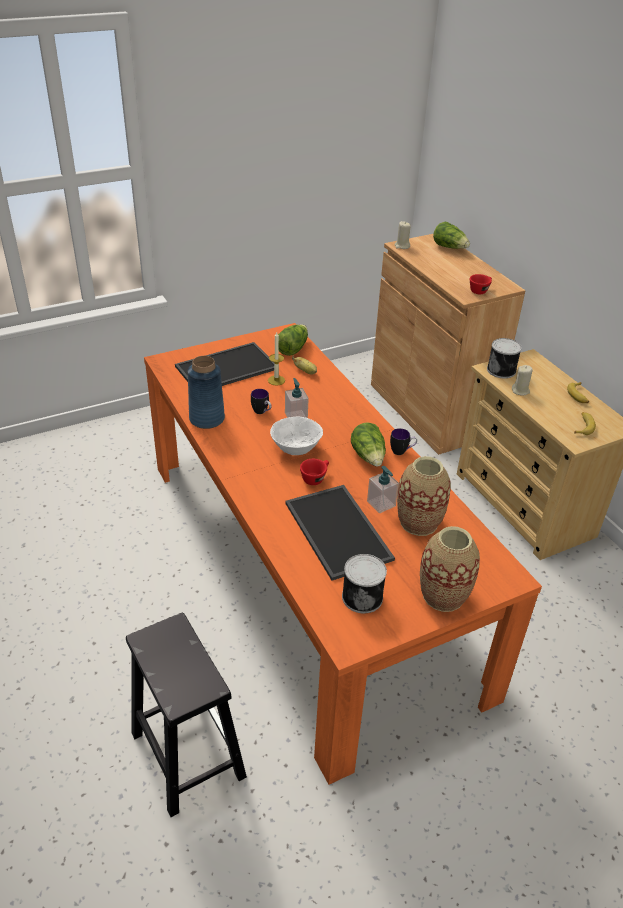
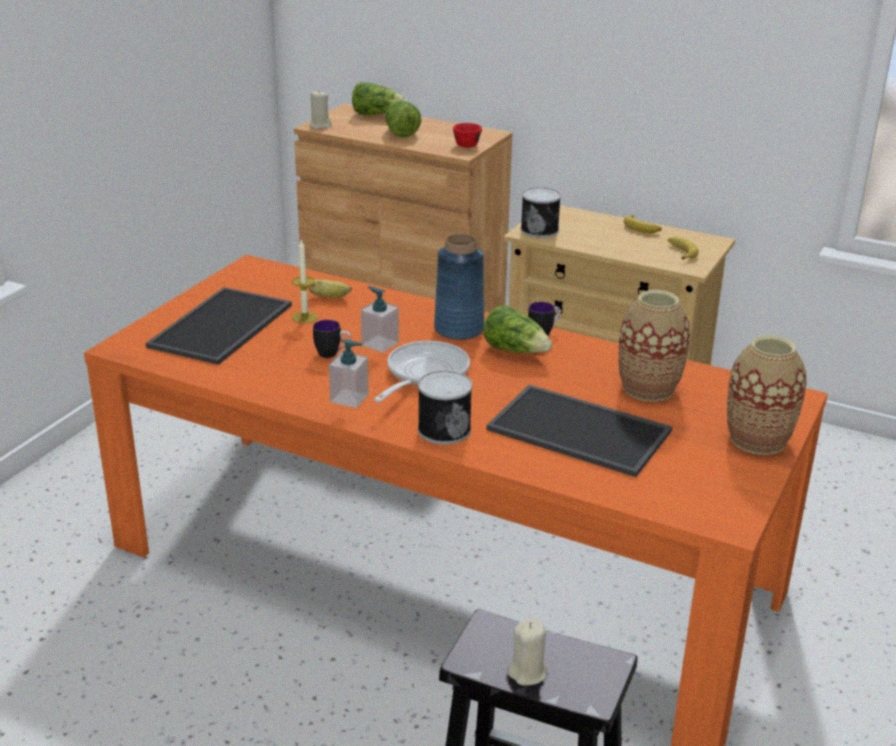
camera: 35 degrees left, 10 degrees down
blue vase [187,356,225,429] -> blue vase moved to [434,234,485,340]
white bowl [270,417,323,455] -> frying pan [374,341,470,402]
lettuce [278,325,308,356] -> lettuce moved to [385,100,421,137]
red cup [300,459,329,485] -> none
can [342,554,387,613] -> can moved to [418,371,472,444]
soap dispenser [367,466,399,513] -> soap dispenser moved to [329,339,369,408]
beige candle [512,365,533,396] -> beige candle moved to [507,618,547,686]

